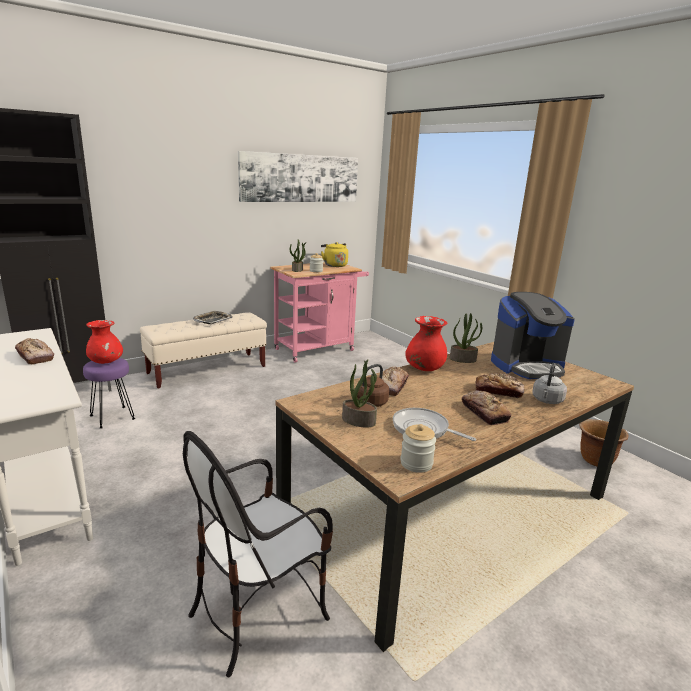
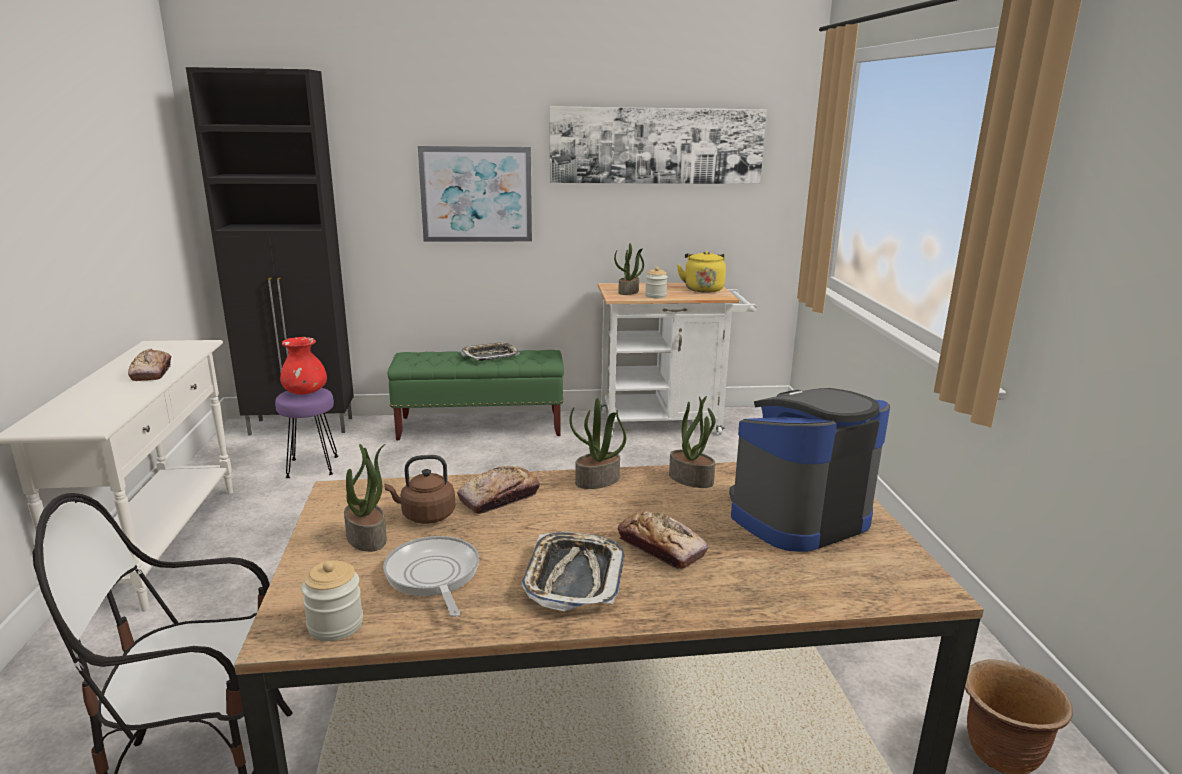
camera: 30 degrees right, 0 degrees up
beige bench [140,312,267,389] -> green bench [388,350,564,440]
pink cart [270,262,369,362] -> white cart [598,283,757,438]
red vase [405,316,447,371] -> potted plant [569,398,626,489]
bread [461,390,512,425] -> tray [522,532,624,611]
coffee machine [491,292,575,379] -> coffee machine turned 135 degrees clockwise [729,388,890,552]
grey kettle [532,363,567,404] -> none
none -> picture [418,146,532,242]

